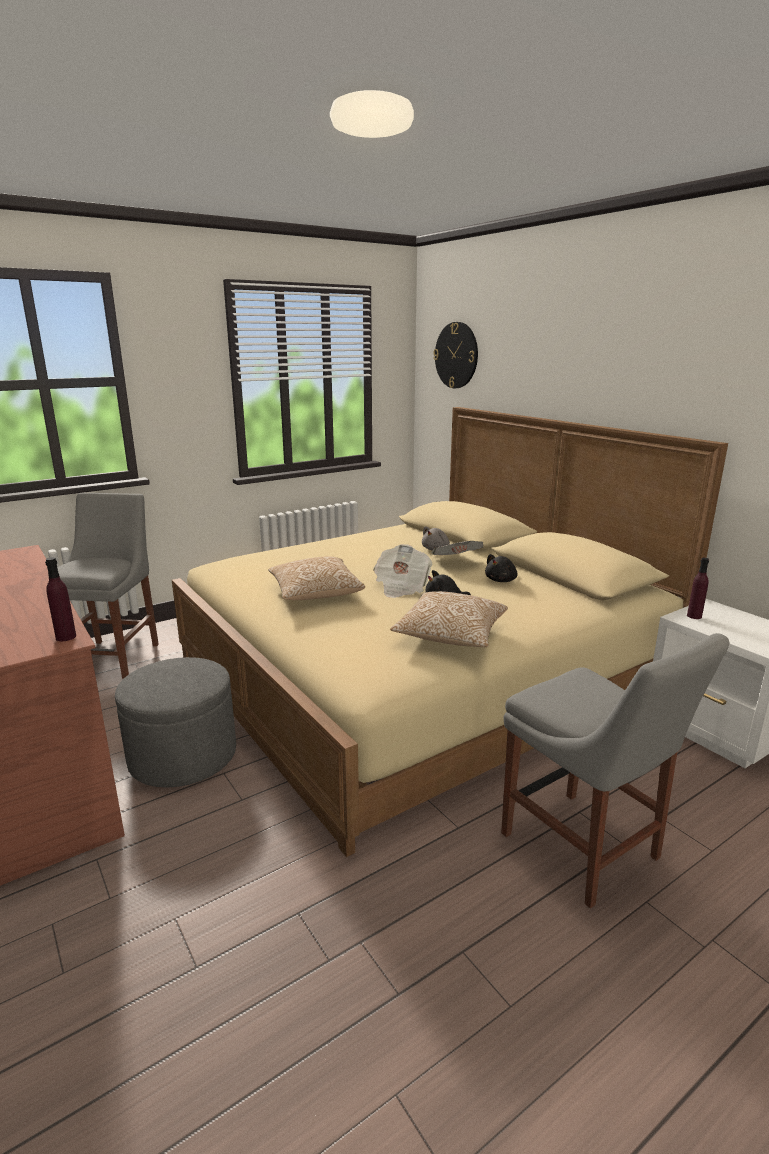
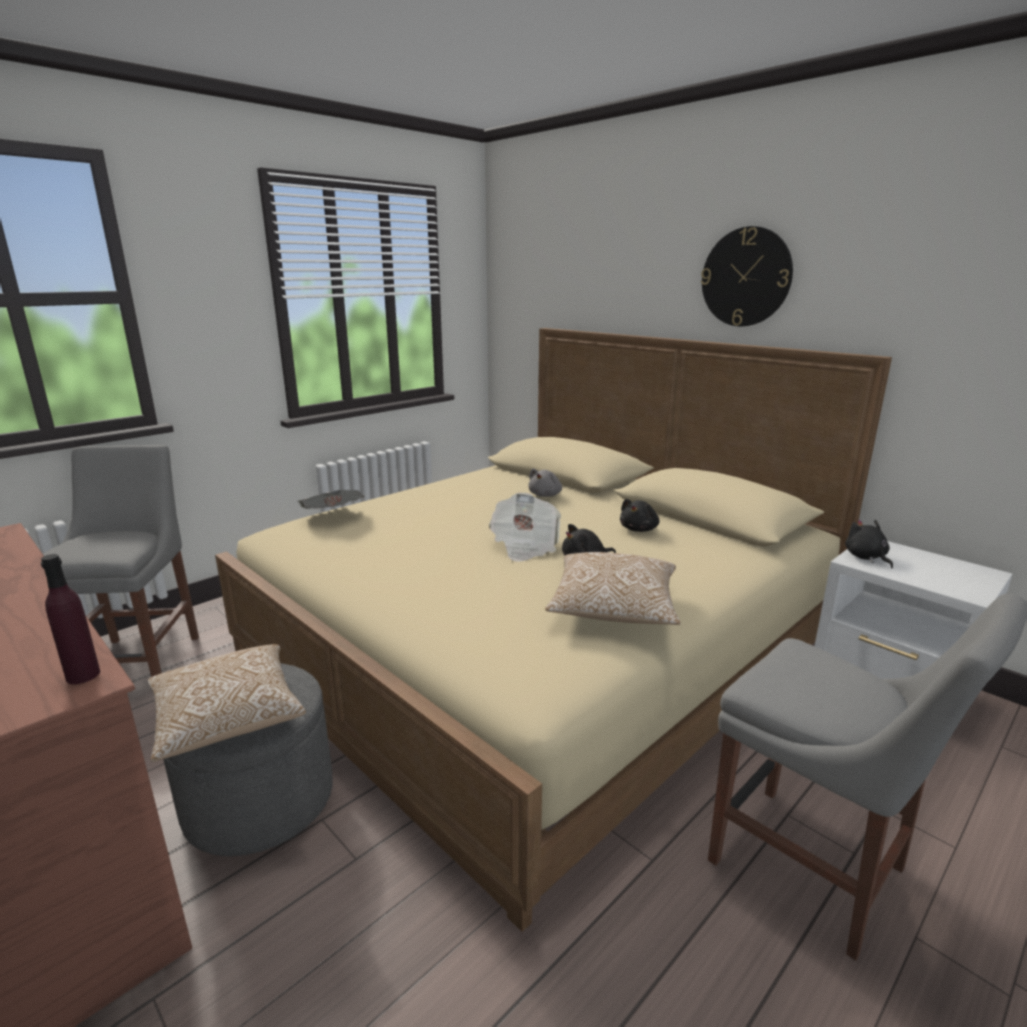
camera: 10 degrees left, 0 degrees up
pillow [268,556,365,600] -> pillow moved to [148,644,306,762]
newspaper [432,541,484,555] -> newspaper moved to [297,490,364,509]
wall clock [433,322,478,388] -> wall clock moved to [701,226,793,326]
purple bottle [687,558,709,619] -> black plush toy [845,520,893,568]

